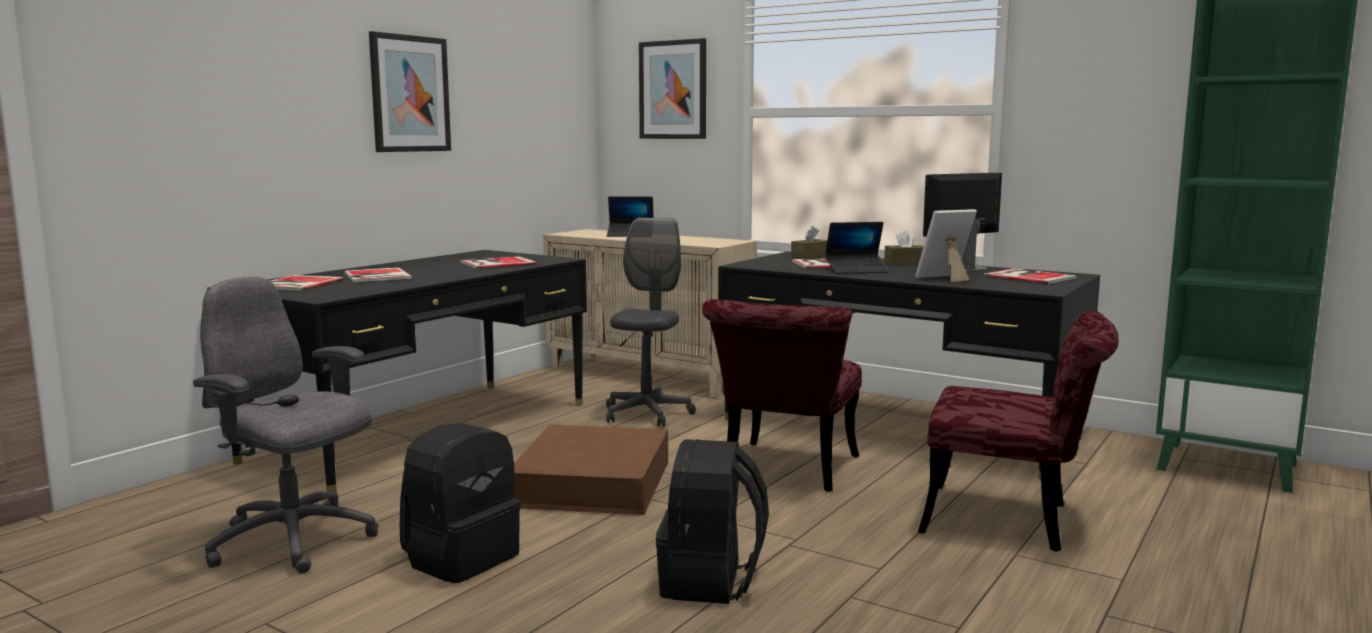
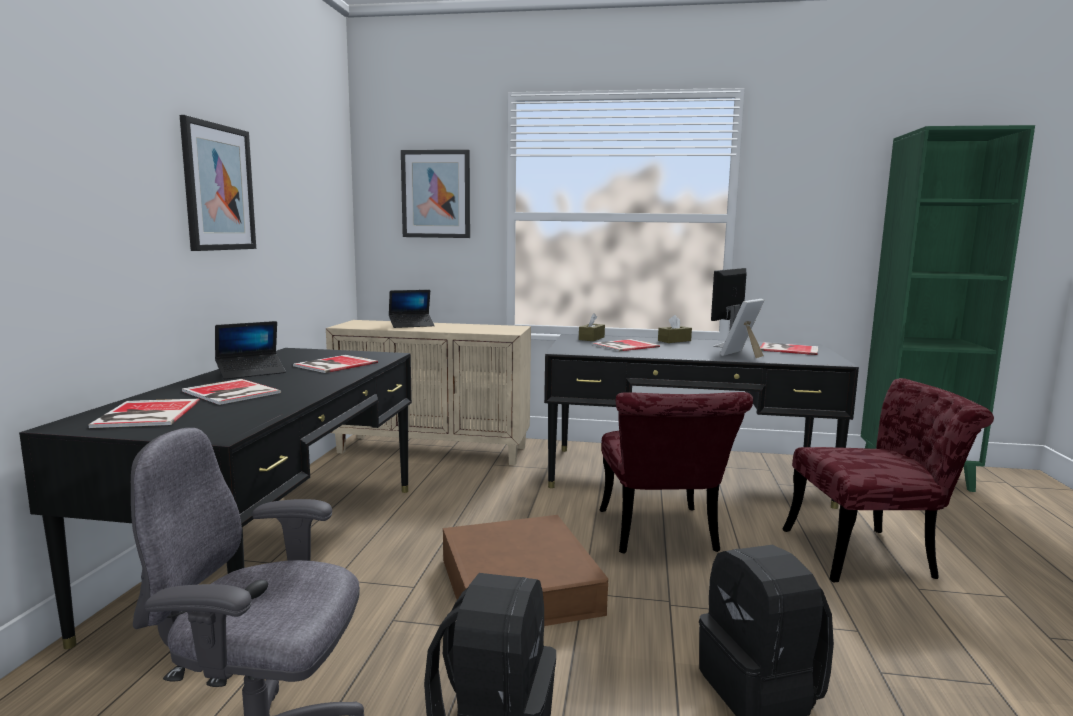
camera: 25 degrees left, 0 degrees up
grey office chair [606,217,696,426] -> none
laptop [825,222,890,274] -> laptop moved to [215,321,286,379]

